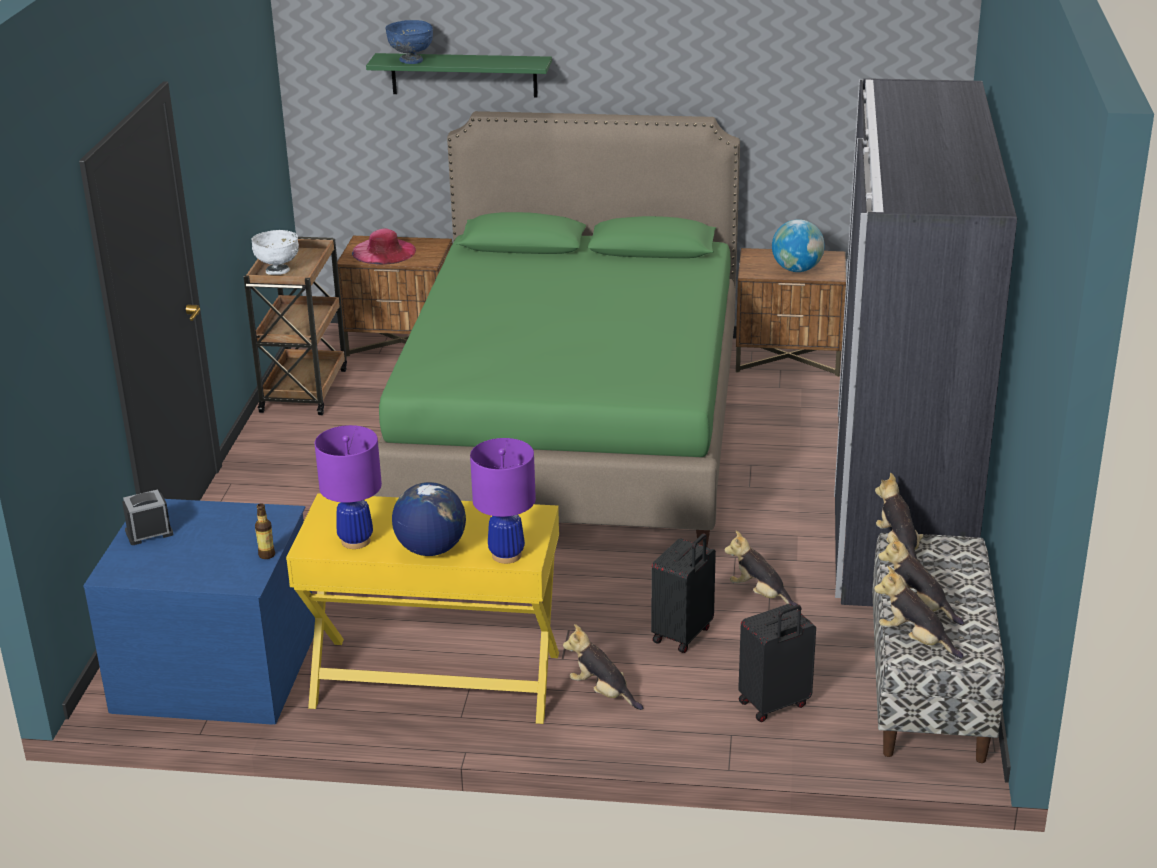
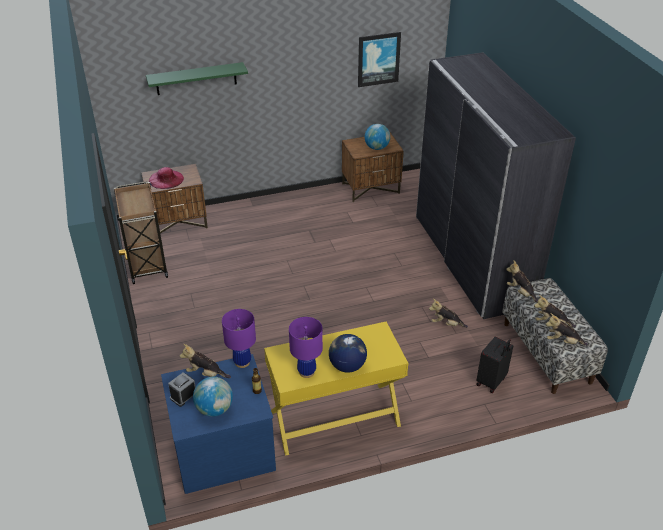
camera: 25 degrees left, 10 degrees up
white bowl [251,230,299,275] -> none
green bed [373,111,740,547] -> none
blue bowl [386,20,433,64] -> none
purple table lamp [470,438,536,564] -> purple table lamp moved to [222,309,256,368]
plush toy [563,624,643,710] -> plush toy moved to [180,344,231,378]
black suitcase [651,533,716,653] -> none
none -> globe [193,377,233,417]
none -> picture [358,32,401,87]

